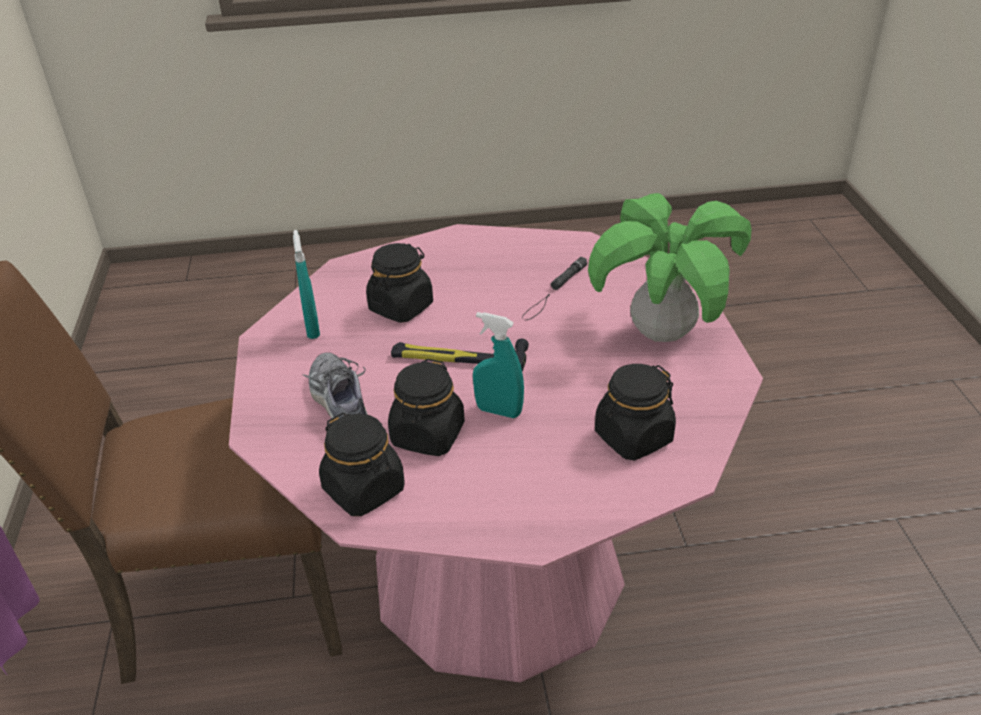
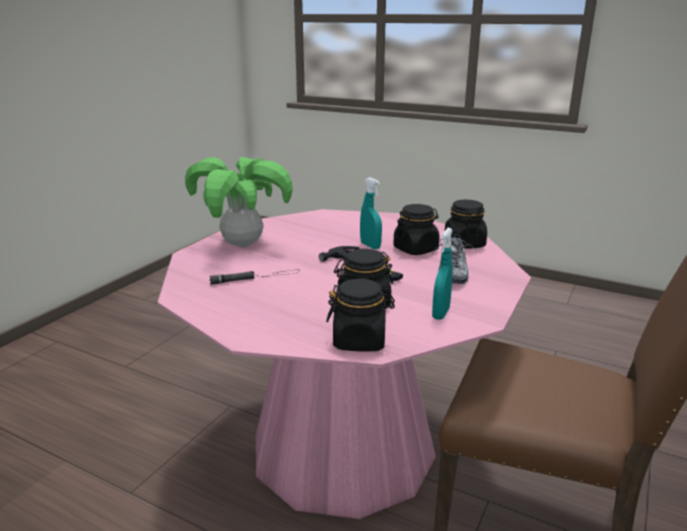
camera: 145 degrees left, 15 degrees down
black jar [595,364,676,460] -> black jar moved to [326,279,395,352]

